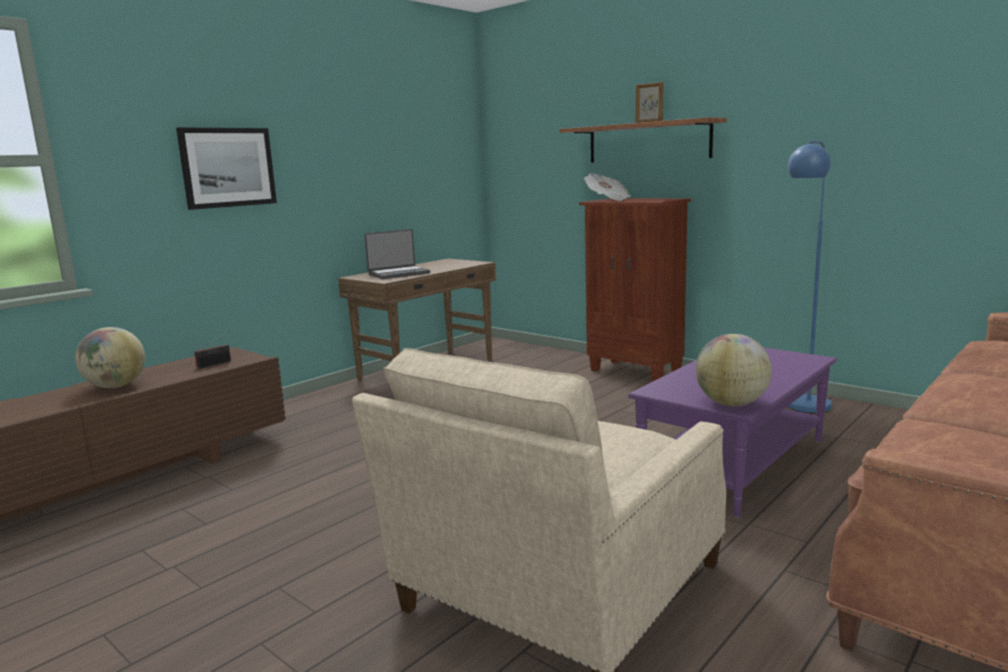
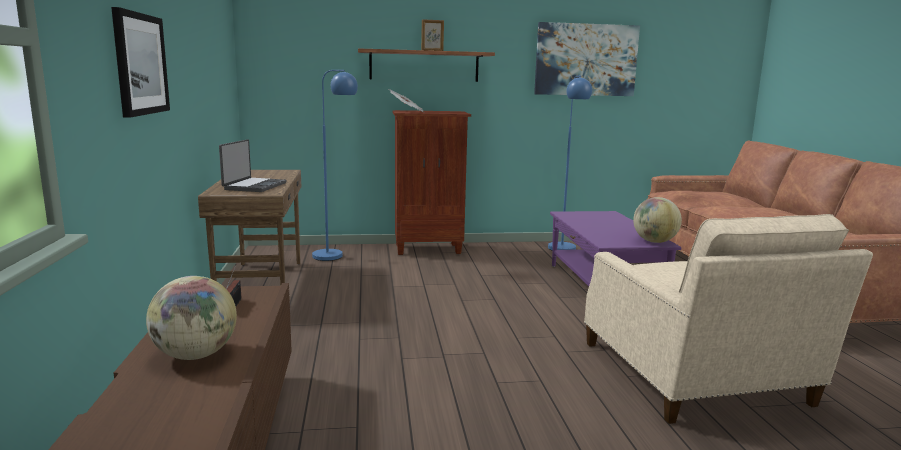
camera: 50 degrees left, 0 degrees up
none -> blue floor lamp [312,70,358,261]
none -> picture [534,22,640,96]

